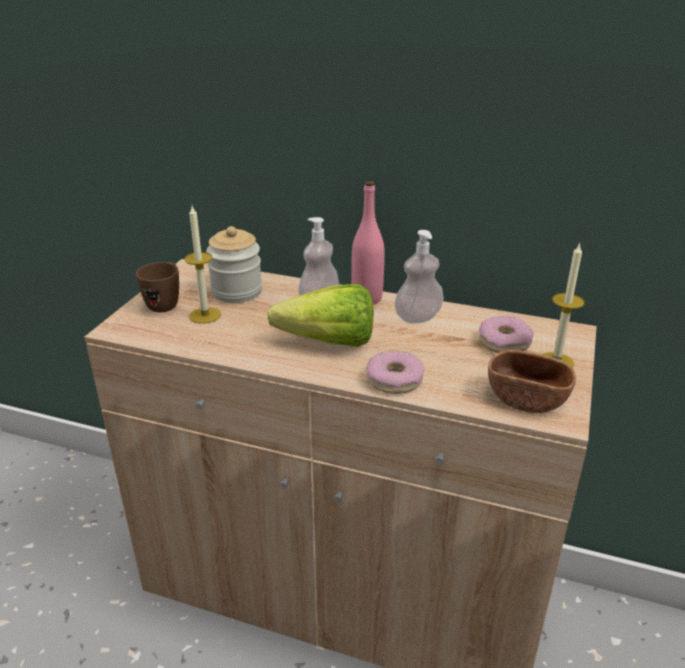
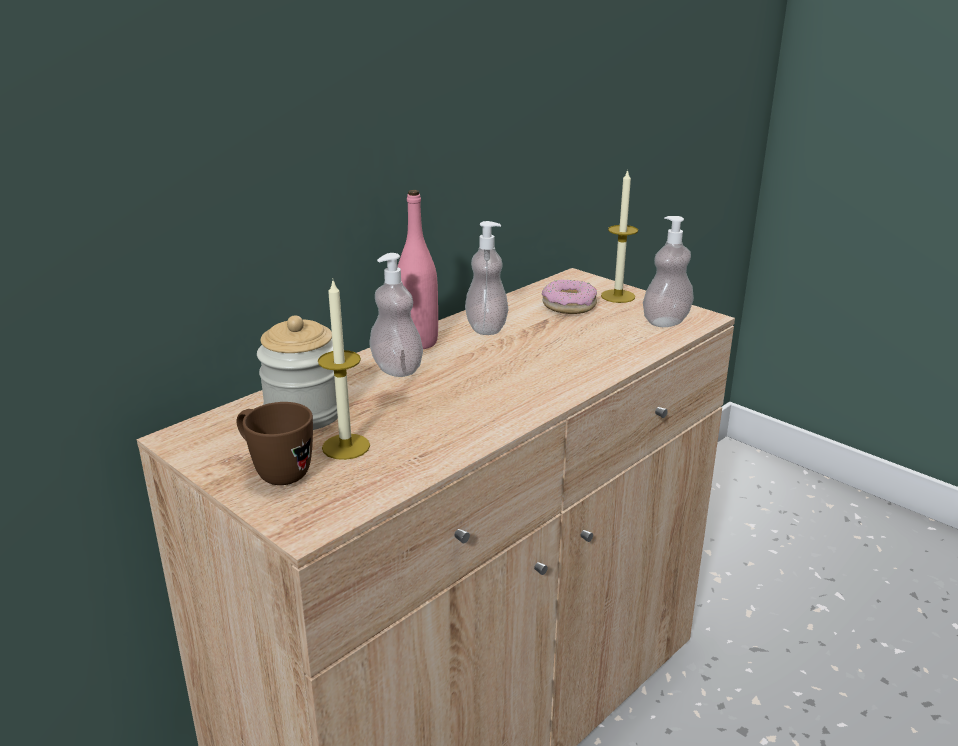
camera: 65 degrees left, 5 degrees down
lettuce [267,284,373,347] -> none
donut [366,351,424,394] -> none
brown bowl [488,350,576,413] -> soap dispenser [643,216,694,327]

